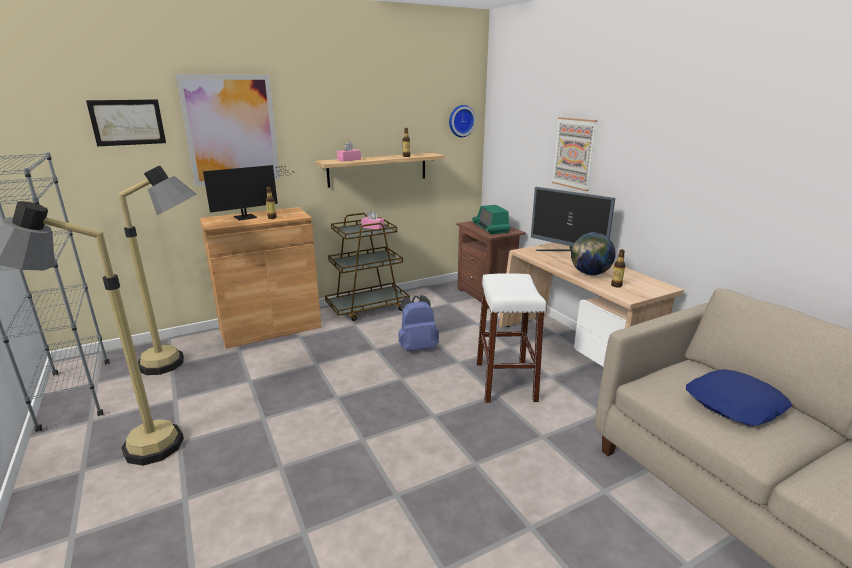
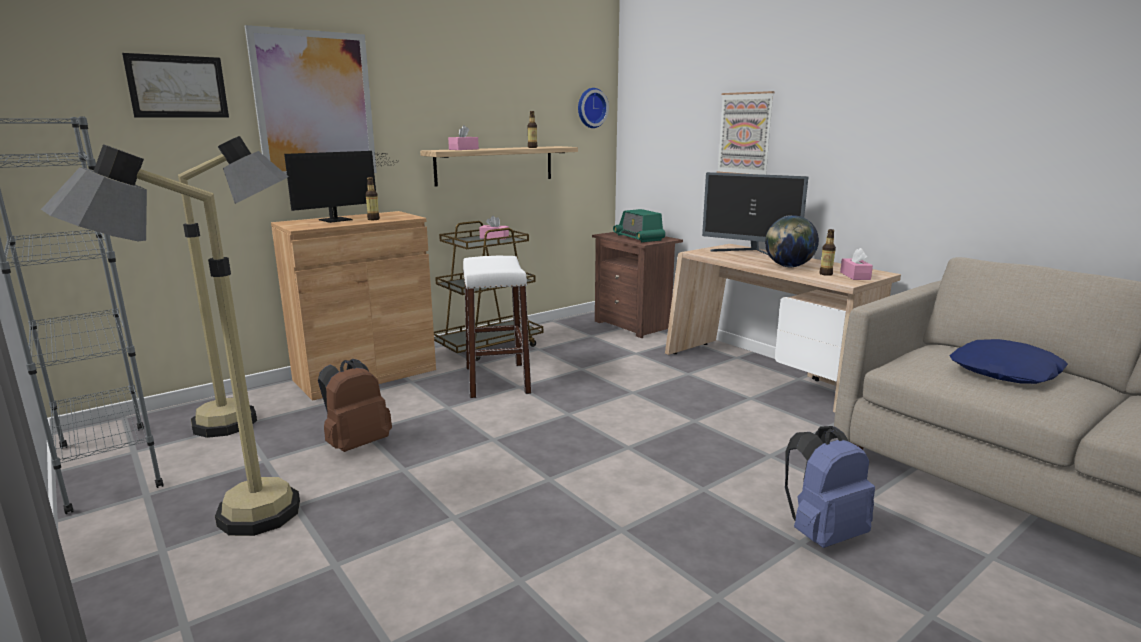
camera: 10 degrees left, 5 degrees down
blue backpack [398,295,439,351] -> blue backpack moved to [785,426,875,548]
white stool [477,273,546,403] -> white stool moved to [463,256,531,398]
none -> brown backpack [318,359,392,452]
none -> pink tissue box [840,248,873,280]

